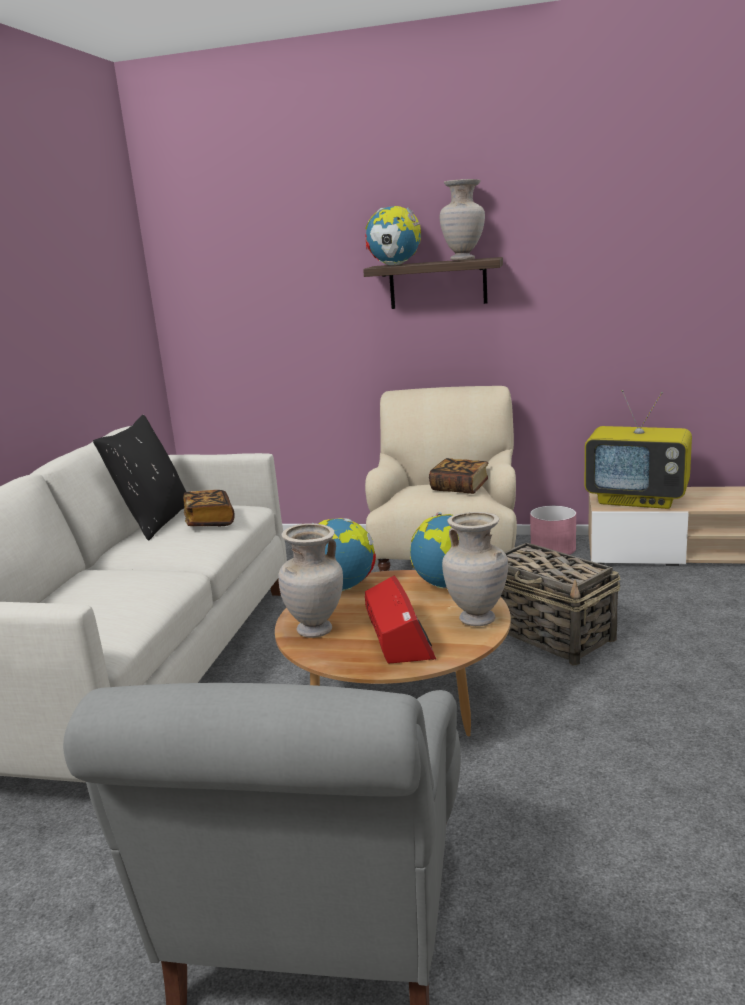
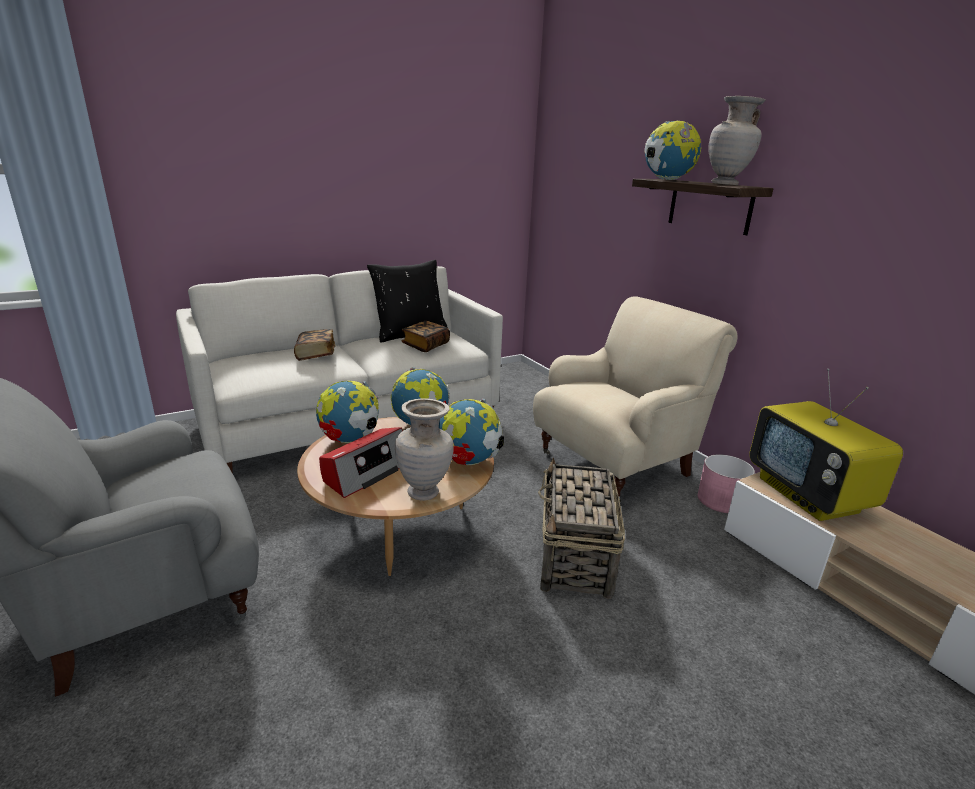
camera: 45 degrees right, 5 degrees up
beige vase [278,523,343,638] -> globe [316,381,379,443]
book [429,458,488,494] -> book moved to [294,329,336,361]

